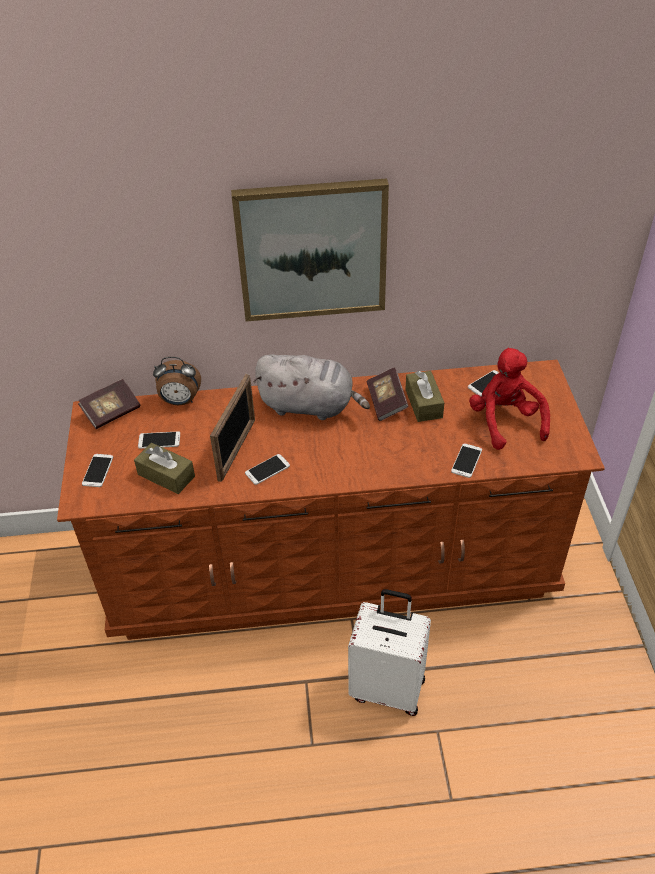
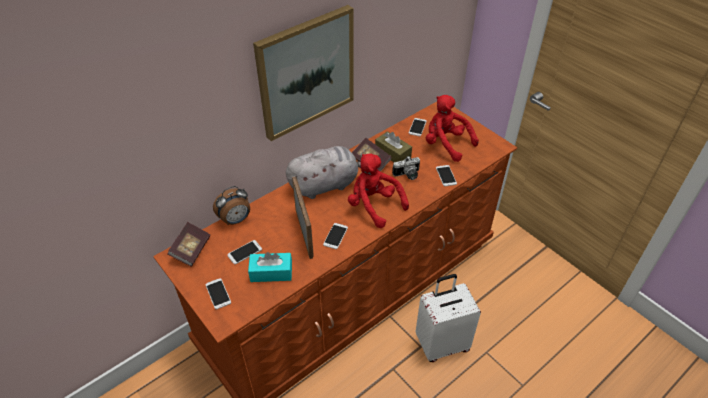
camera: 35 degrees left, 0 degrees up
brown tissue box [134,443,195,494] -> turquoise tissue box [248,252,292,282]
none -> red plush toy [348,154,409,228]
none -> camera [392,156,420,180]

